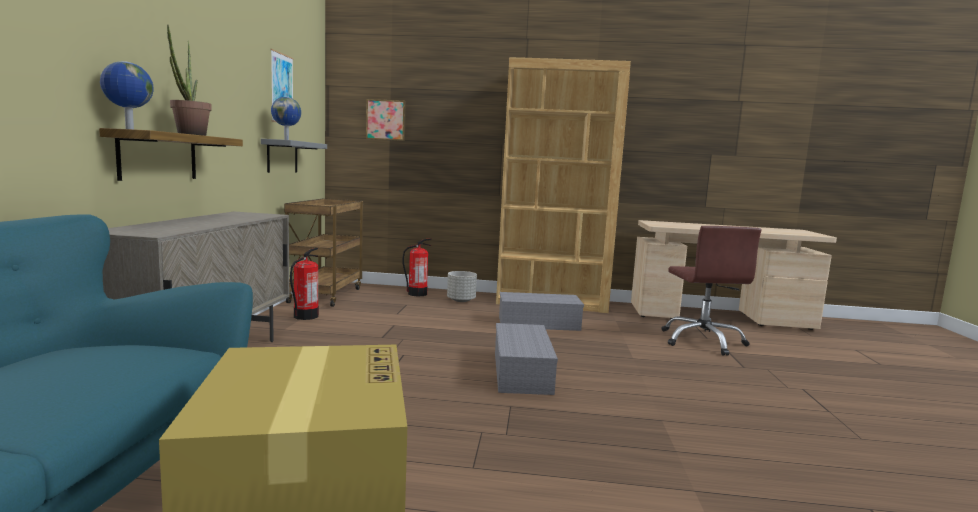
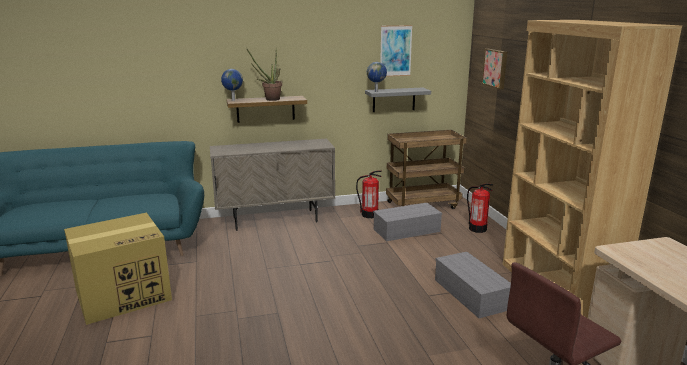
camera: 70 degrees right, 10 degrees up
grey planter [447,271,477,302] -> none
grey storage box [495,323,558,395] -> grey storage box moved to [373,203,442,241]

